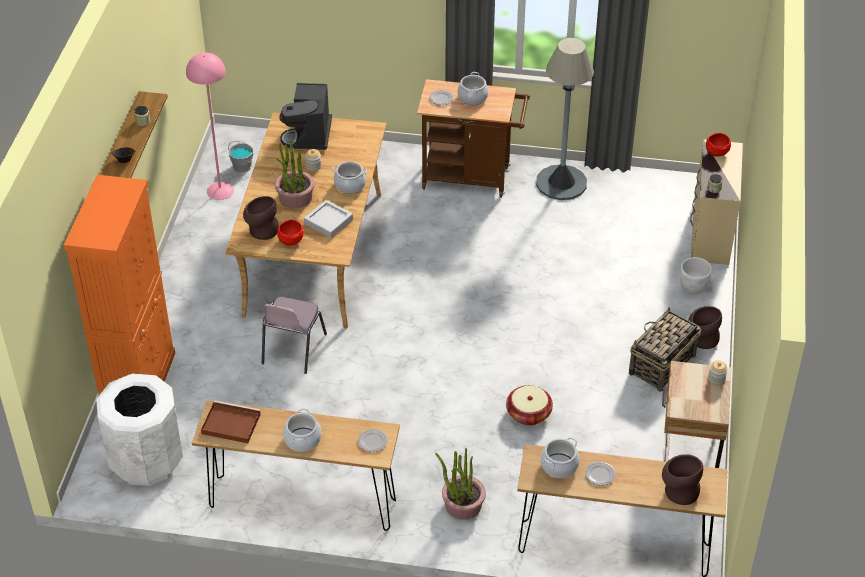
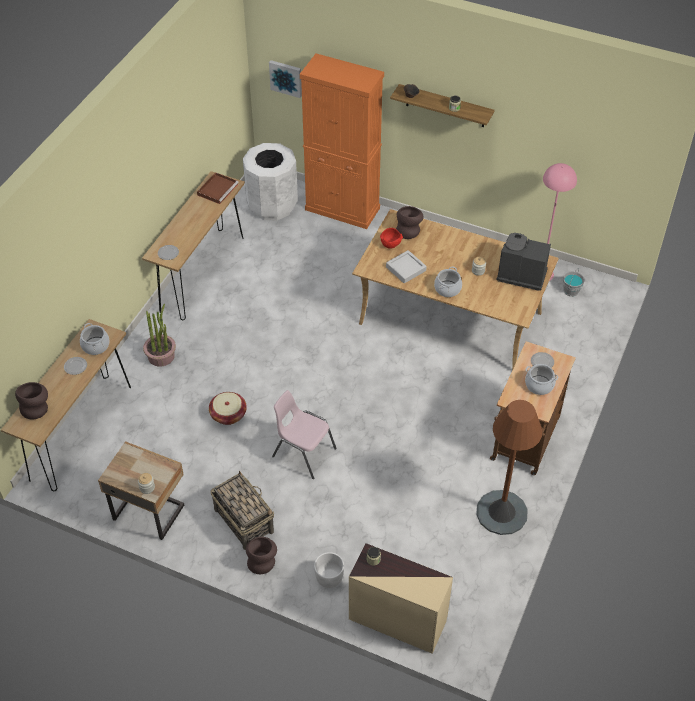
camera: 105 degrees right, 5 degrees up
pink chair [262,297,327,374] -> pink chair moved to [272,390,337,479]
potted plant [275,142,315,209] -> none
cooking pot [283,408,321,452] -> none
grey floor lamp [536,38,594,200] -> brown floor lamp [476,400,542,535]
red bowl [706,133,731,157] -> none
none -> picture [269,60,302,98]

